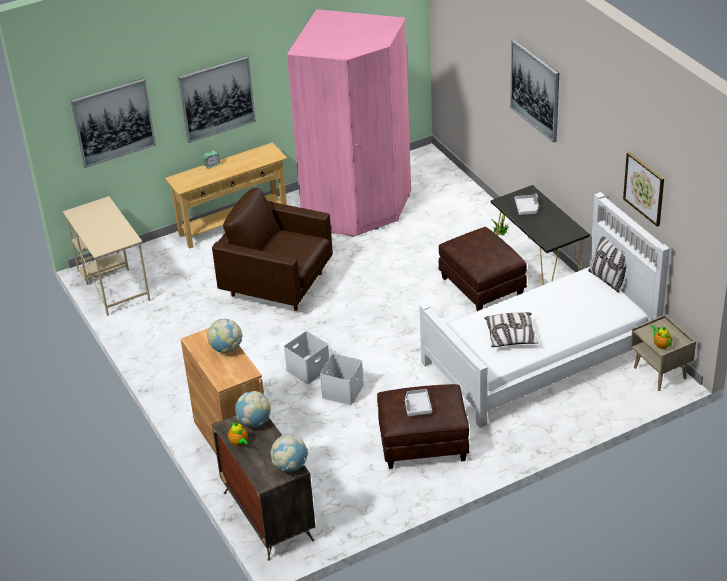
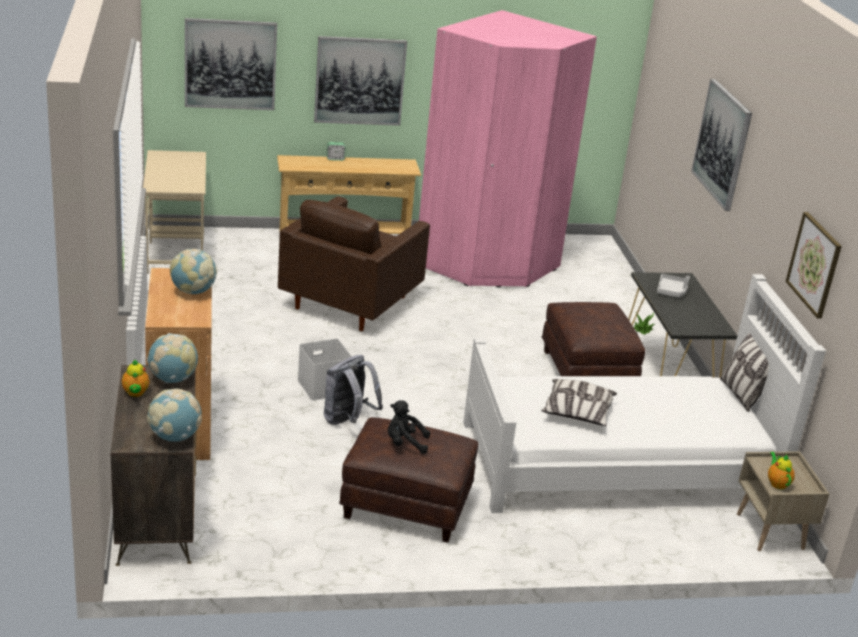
camera: 15 degrees right, 10 degrees down
brown armchair [212,188,333,311] -> brown armchair turned 105 degrees counterclockwise [278,196,430,331]
white storage box [320,353,364,405] -> grey backpack [324,355,383,425]
grey tray [405,389,432,416] -> black plush toy [388,400,430,454]

